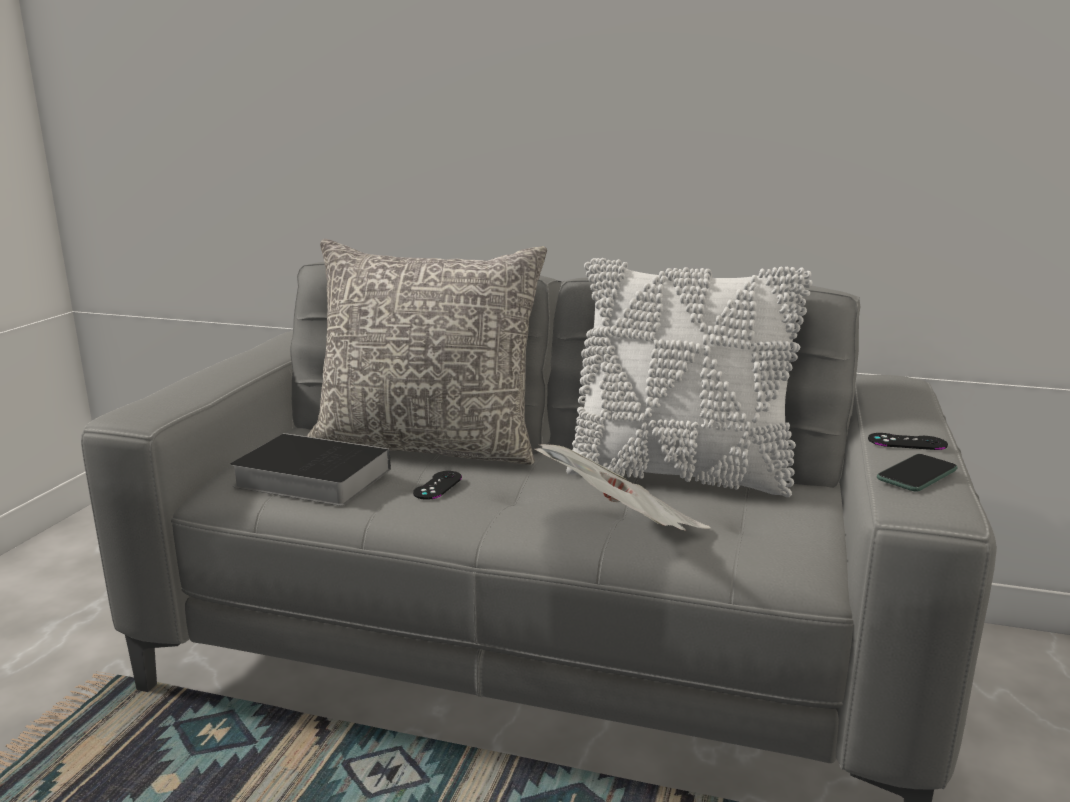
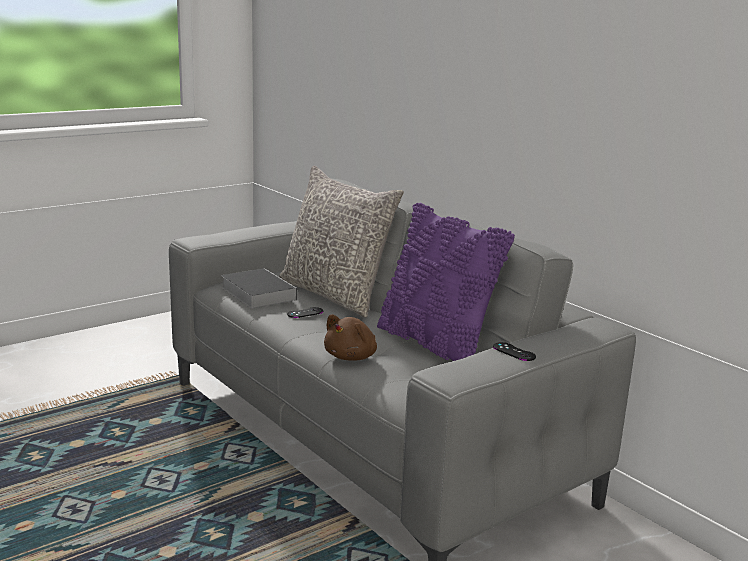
camera: 35 degrees right, 0 degrees up
newspaper [535,444,711,530] -> brown plush toy [324,314,377,361]
white pillow [566,258,812,497] -> purple pillow [377,203,515,361]
phone [877,454,958,492] -> none

